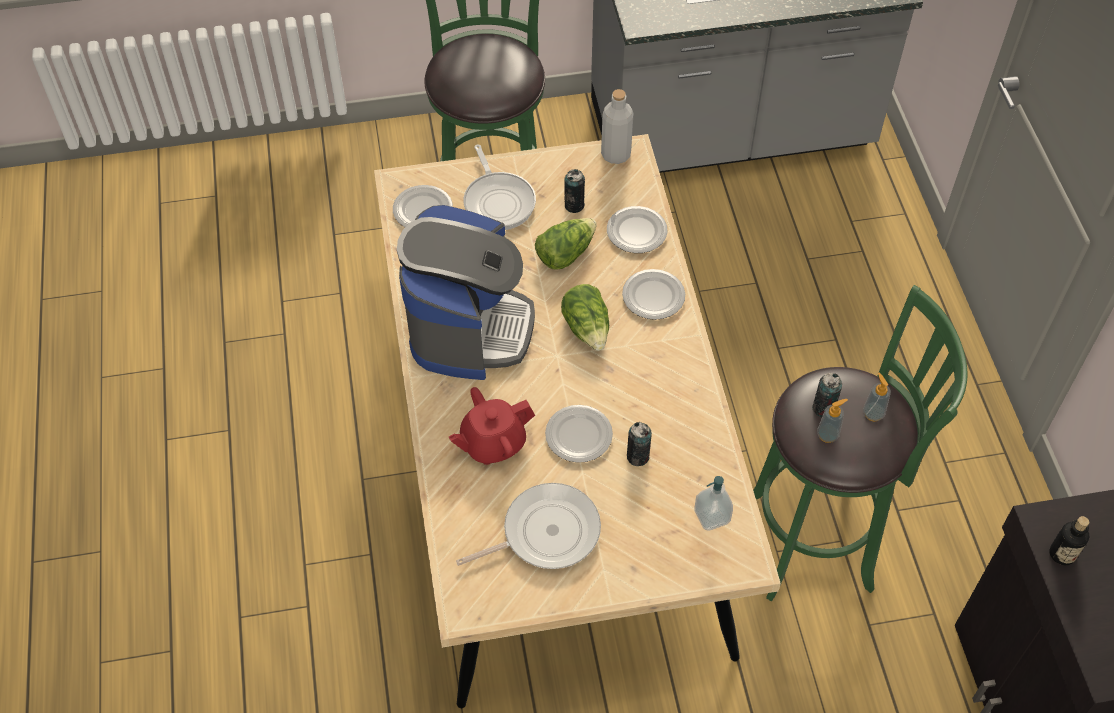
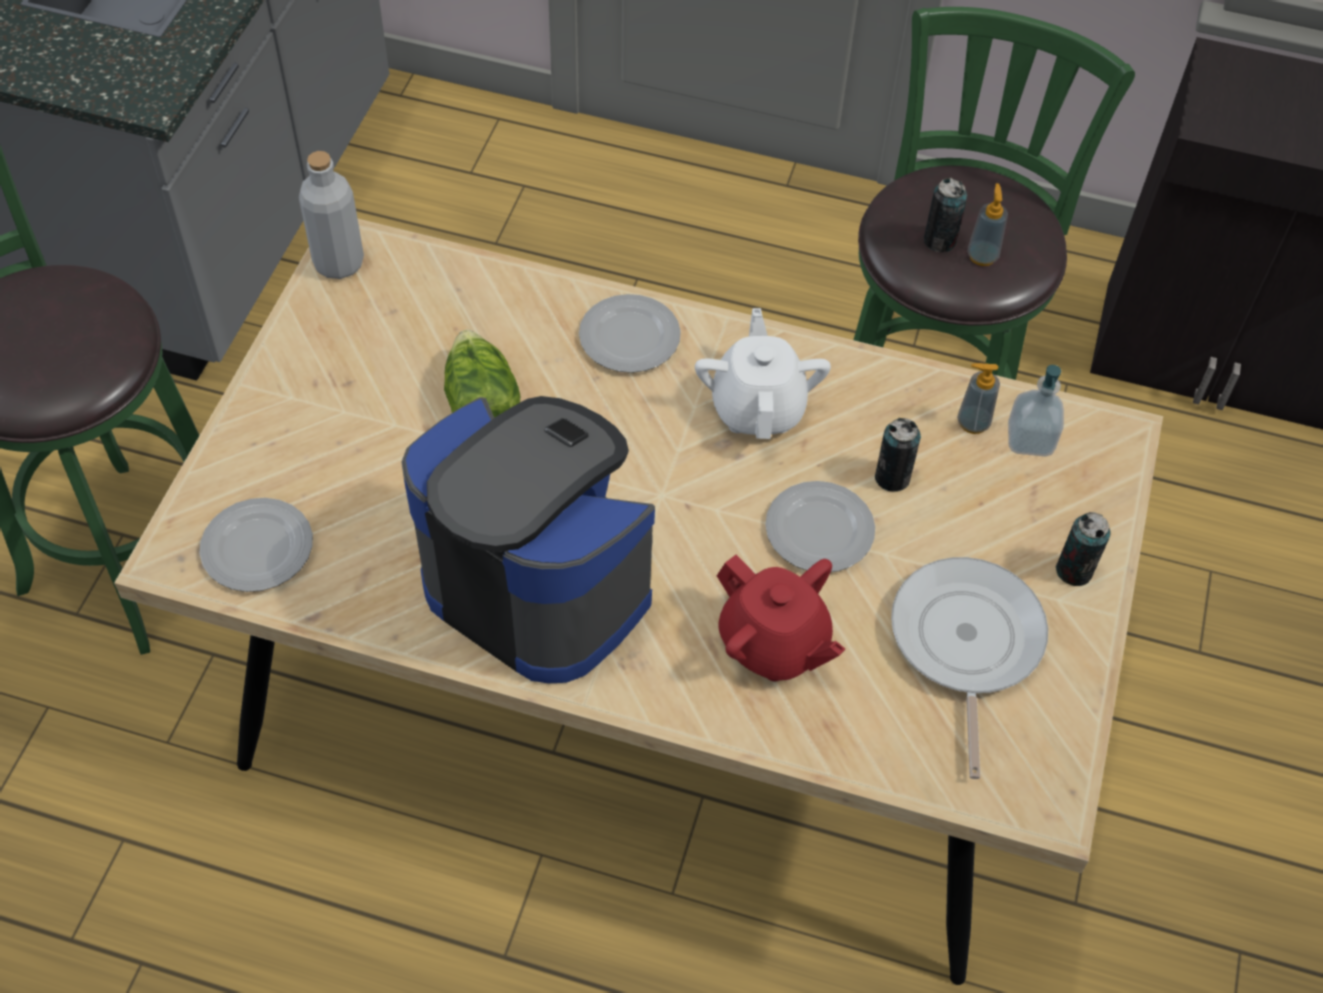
camera: 65 degrees left, 0 degrees up
red teapot [449,387,535,465] -> red teapot turned 45 degrees counterclockwise [717,555,845,681]
frying pan [464,145,536,230] -> none
lettuce [561,284,609,351] -> none
can [565,169,585,213] -> can moved to [1056,512,1110,586]
plate [607,206,668,253] -> none
soap dispenser [863,373,891,422] -> soap dispenser moved to [957,363,1000,434]
bottle [1050,516,1089,565] -> none
none -> white teapot [695,308,831,439]

